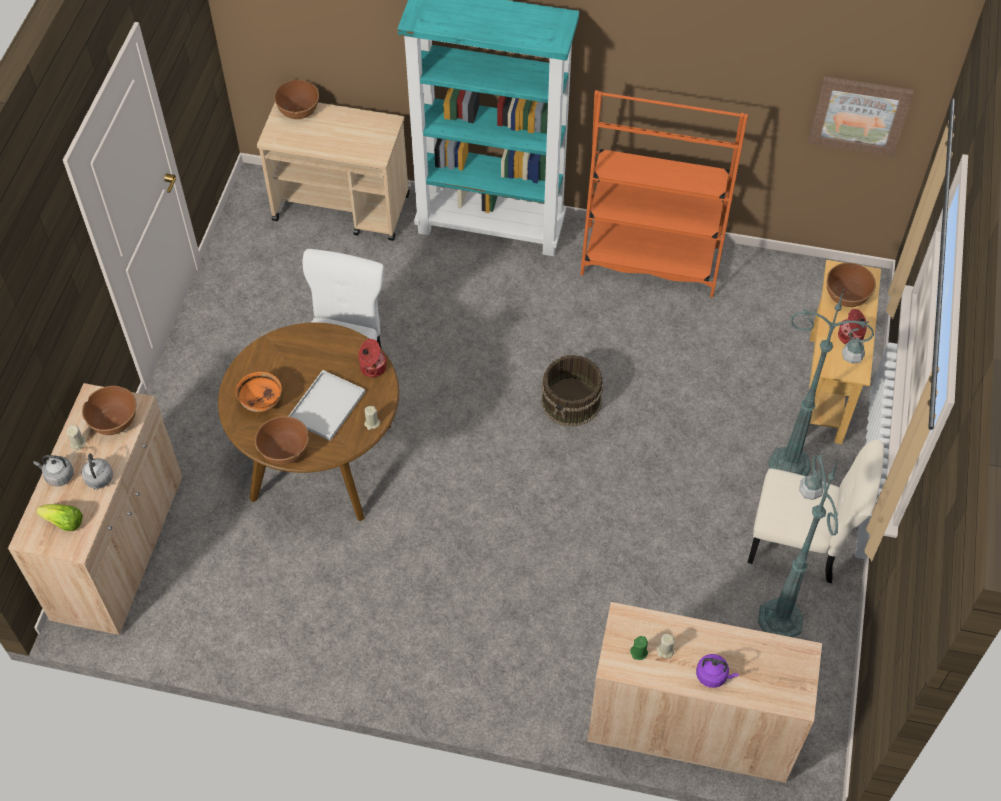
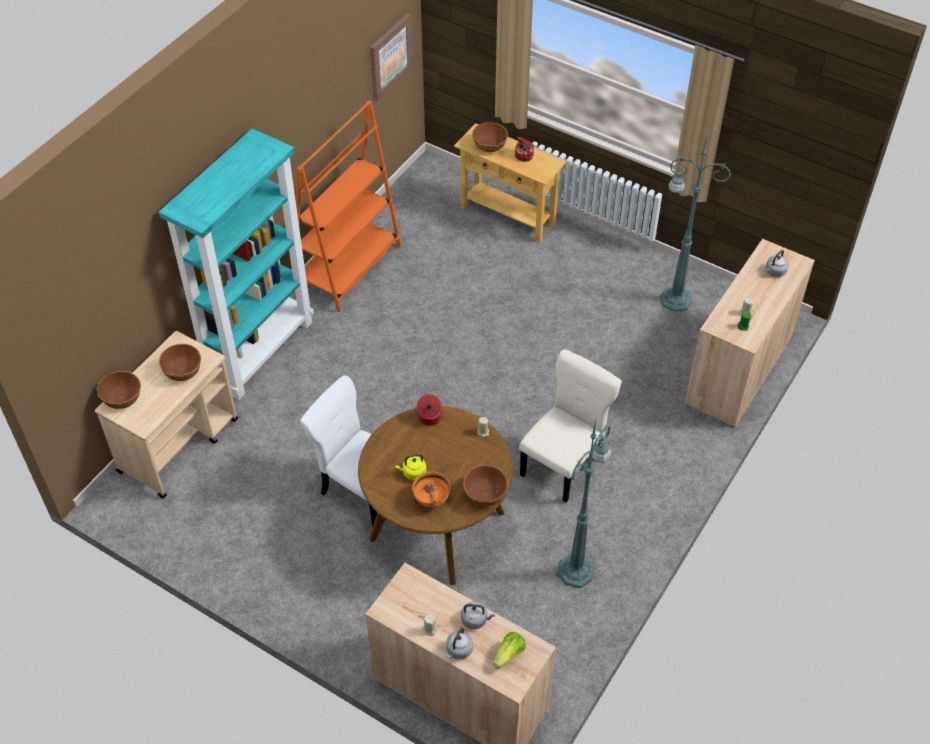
camera: 70 degrees left, 5 degrees down
brown bowl [82,386,136,435] -> brown bowl moved to [159,344,201,381]
white tray [288,370,365,441] -> none
brown bucket [541,355,603,427] -> none
purple kettle [696,654,738,688] -> none
beige chair [748,439,884,583] -> beige chair moved to [519,349,622,503]
green floor lamp [768,287,874,476] -> green floor lamp moved to [557,419,611,588]
none -> yellow kettle [395,454,427,480]
none -> grey kettle [766,250,788,277]

